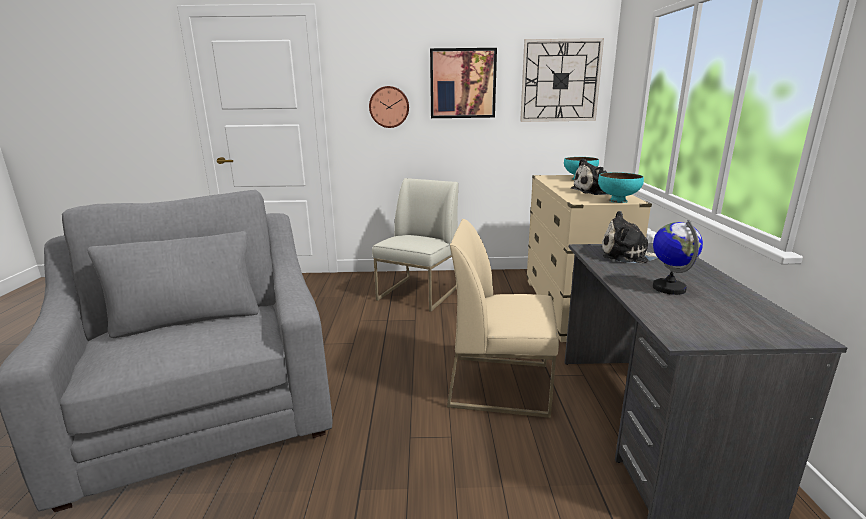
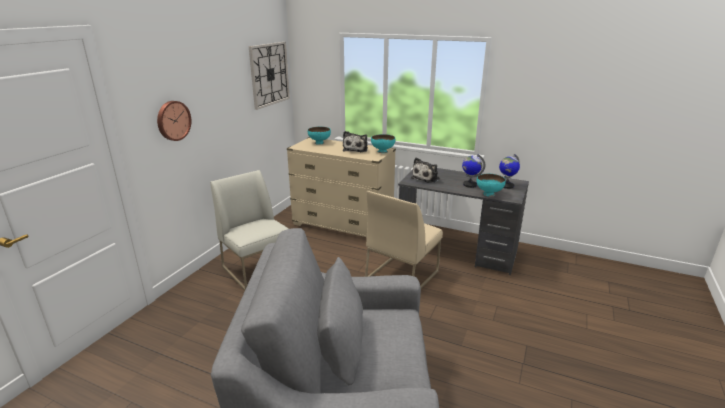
camera: 65 degrees left, 5 degrees up
picture [430,48,497,118] -> none
none -> turquoise bowl [477,174,506,197]
none -> globe [499,154,520,189]

